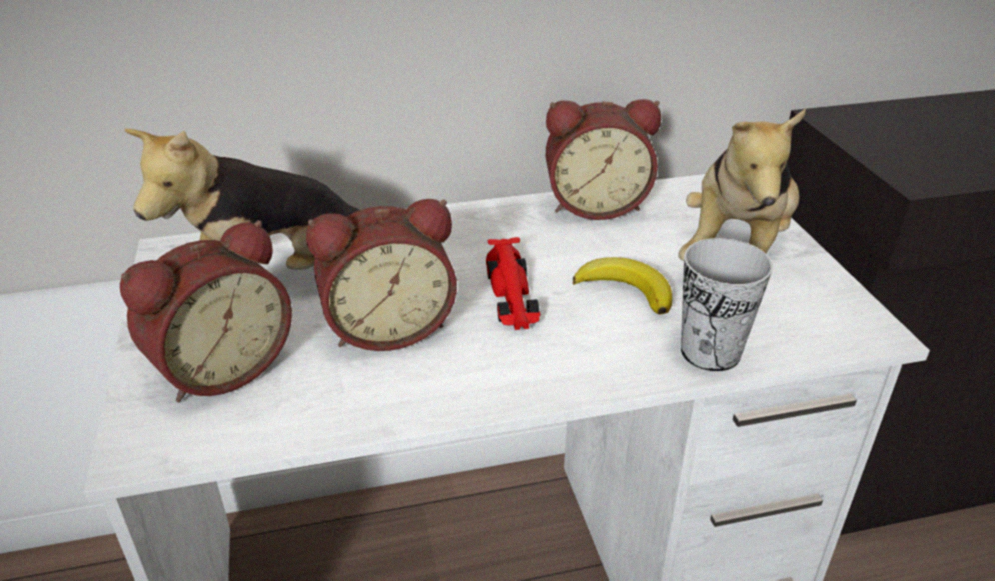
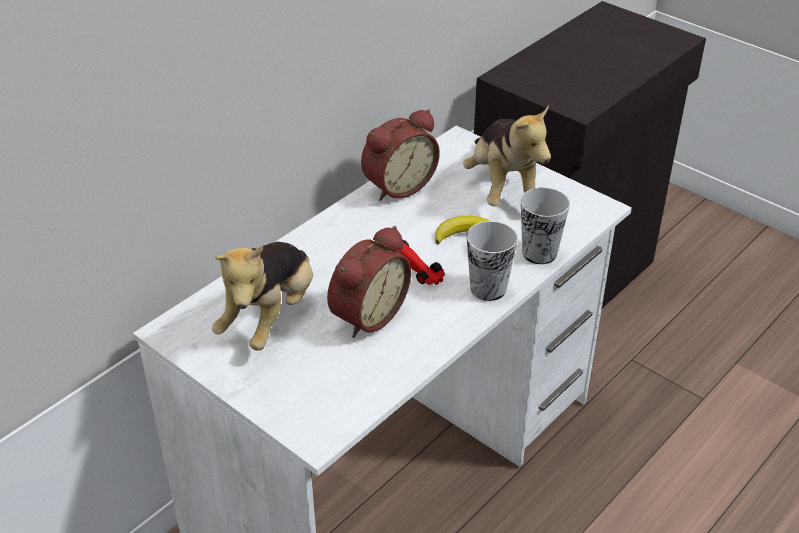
camera: 35 degrees left, 5 degrees up
alarm clock [120,220,292,402] -> none
none -> cup [467,221,518,301]

